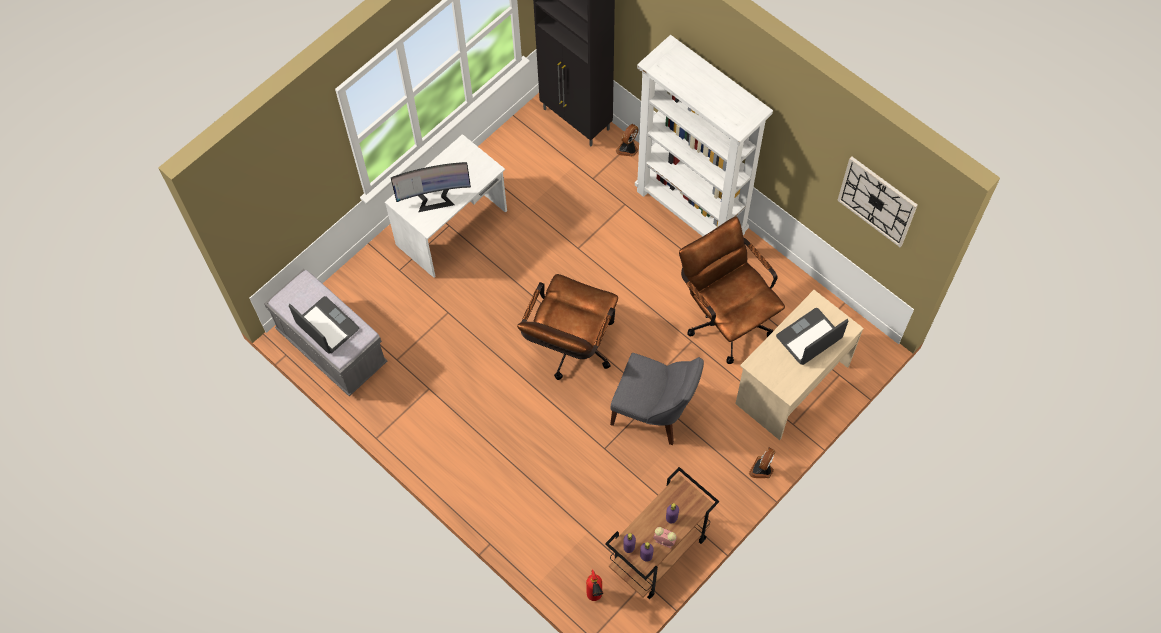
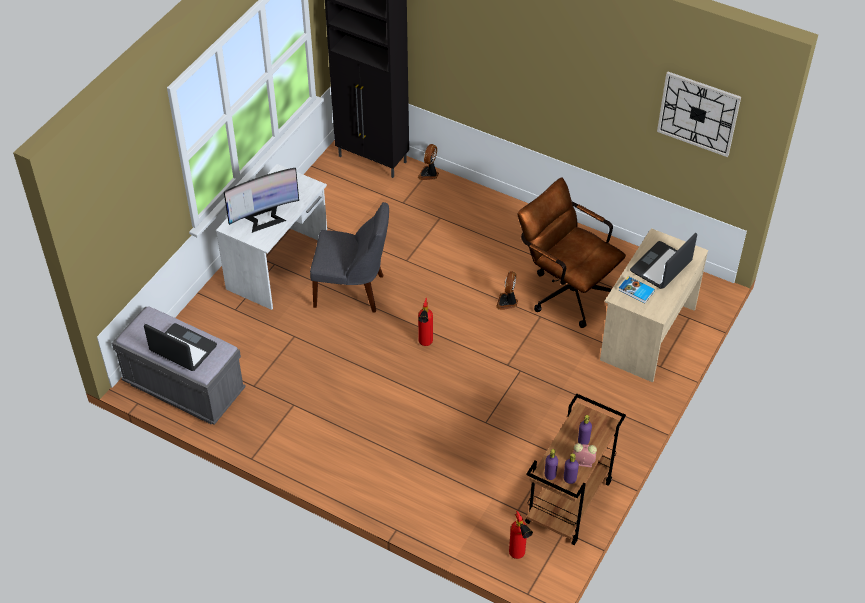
camera: 15 degrees left, 15 degrees down
brown office chair [517,274,618,380] -> fire extinguisher [418,297,433,346]
grey chair [610,353,704,445] -> grey chair moved to [310,202,389,312]
white bookcase [635,35,773,236] -> none
fan [749,448,775,478] -> fan moved to [496,271,518,310]
none -> book [618,276,655,304]

